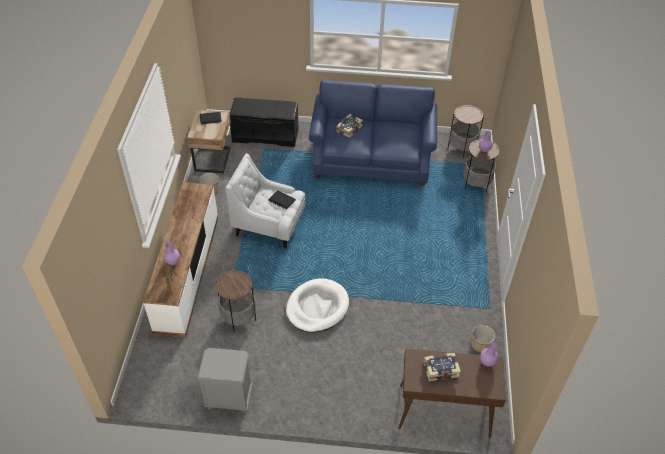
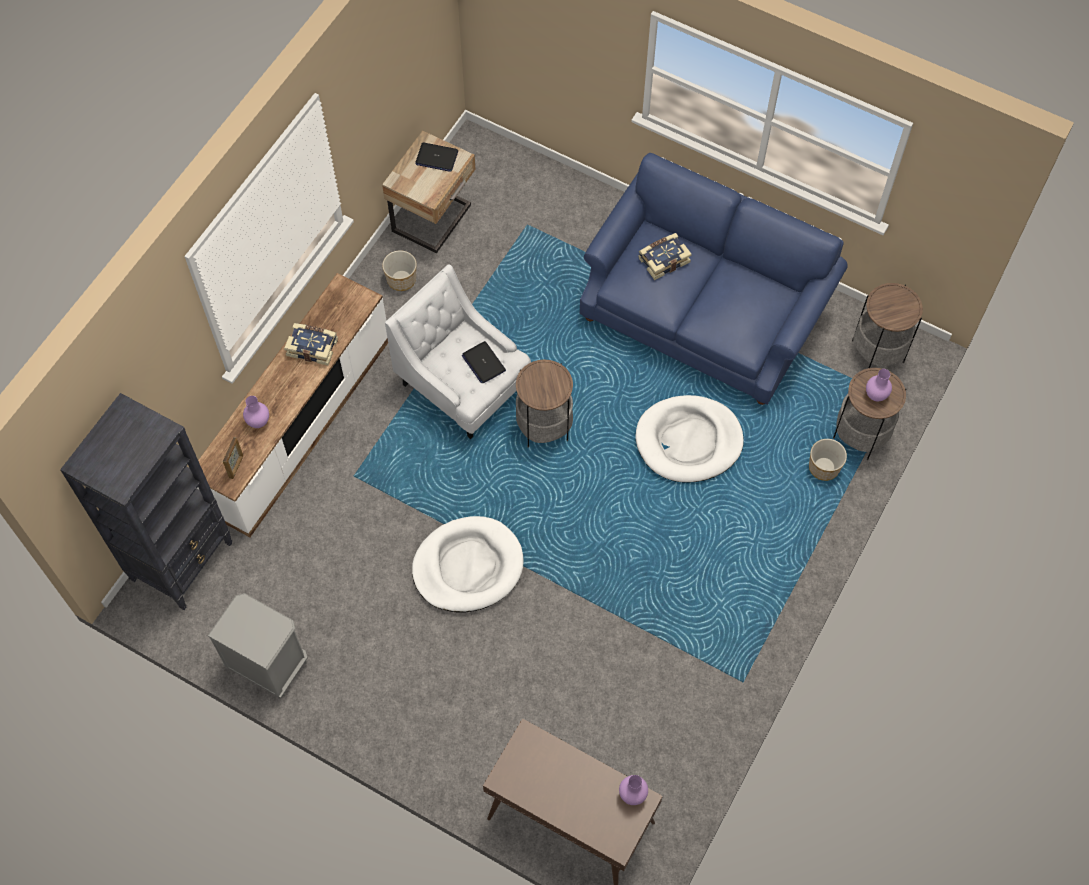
camera: 25 degrees right, 15 degrees up
side table [216,270,256,332] -> side table moved to [516,360,573,448]
black bench [230,97,298,147] -> none
book [423,353,461,381] -> book moved to [284,323,338,365]
planter [471,325,495,352] -> planter moved to [809,439,847,481]
none -> black bookcase [60,393,232,610]
none -> white dog bed [635,395,744,483]

